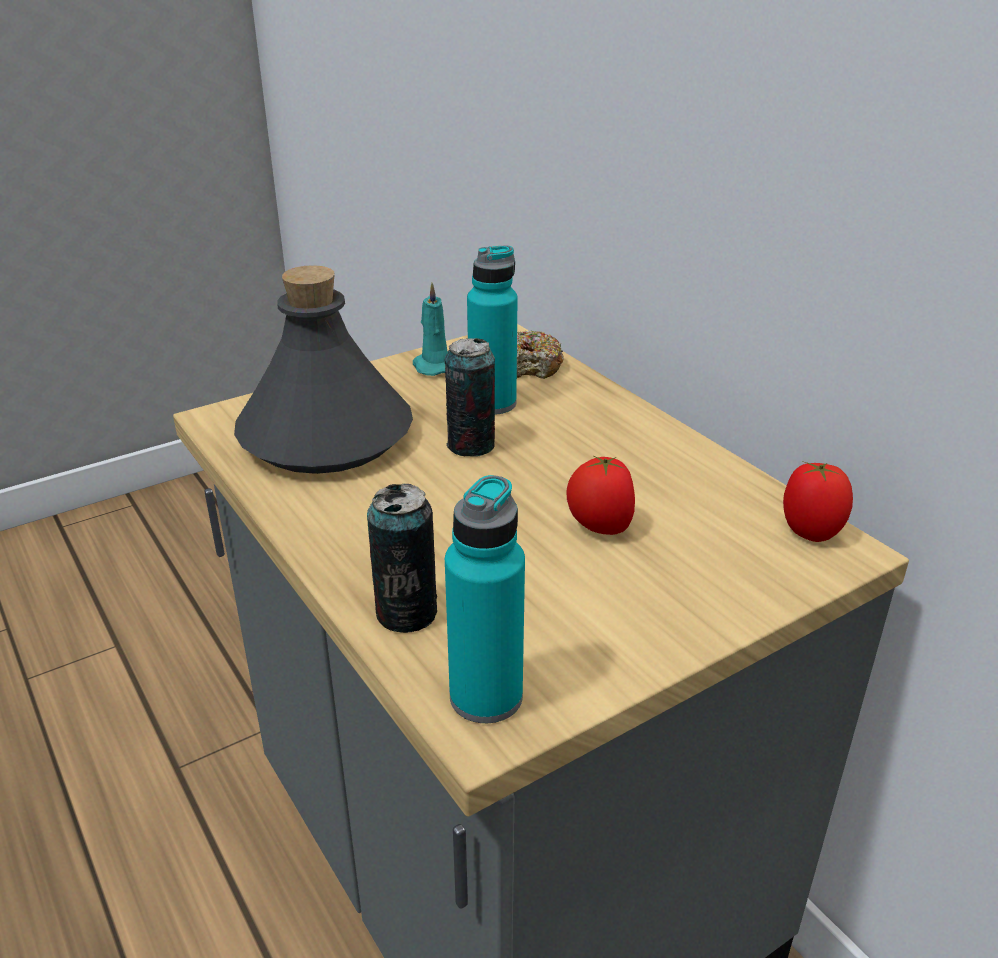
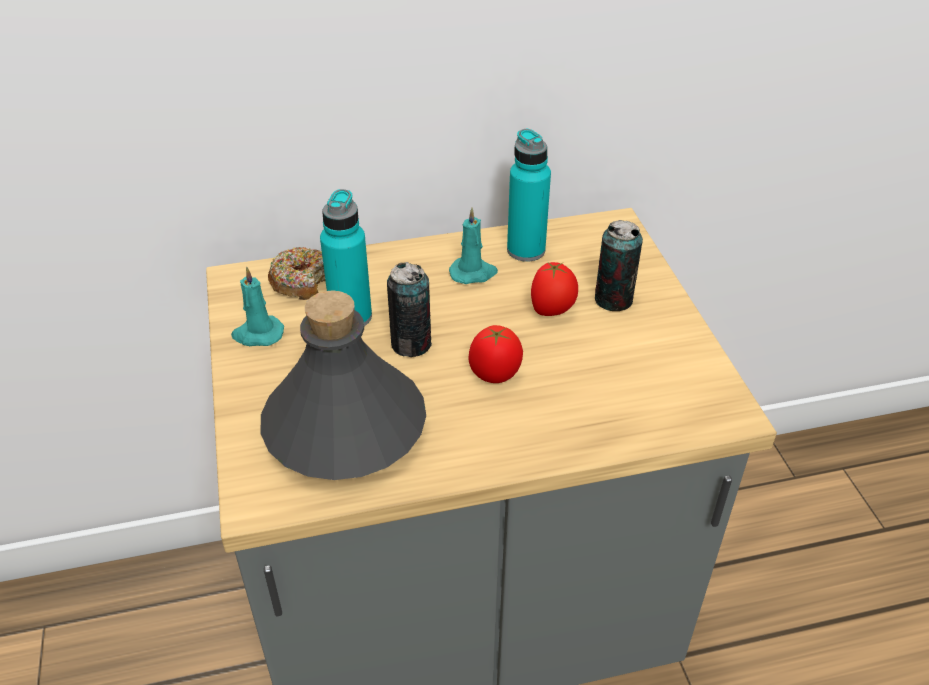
camera: 70 degrees left, 10 degrees up
can [367,484,437,633] -> can moved to [595,220,643,311]
turquoise bottle [445,475,525,723] -> turquoise bottle moved to [507,129,551,262]
tomato [783,462,853,542] -> tomato moved to [468,325,523,383]
none -> turquoise candle [449,207,498,284]

